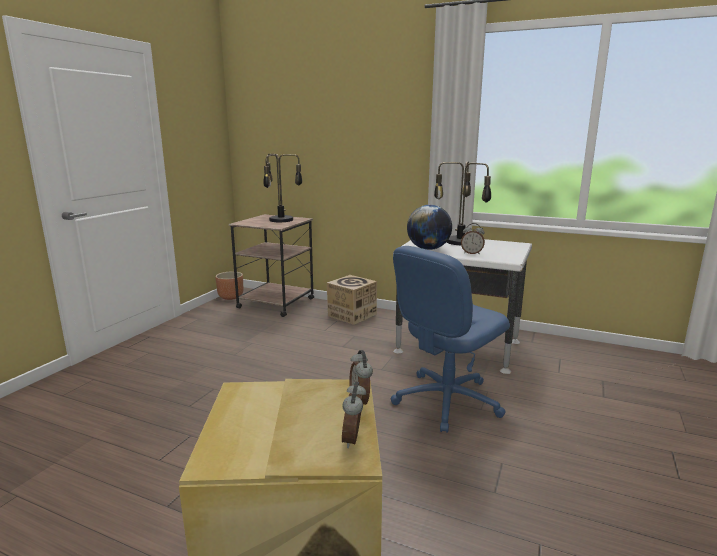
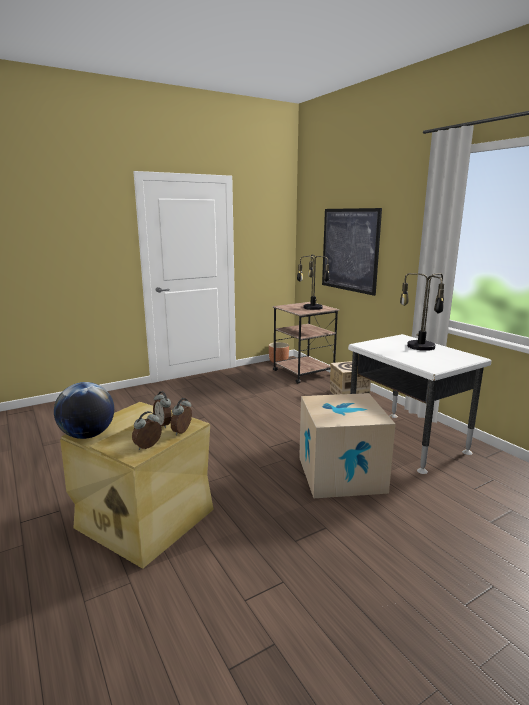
camera: 35 degrees right, 0 degrees up
blue office chair [391,246,510,433] -> cardboard box [299,393,396,498]
globe [407,205,452,250] -> globe moved to [54,382,114,439]
alarm clock [461,223,485,254] -> alarm clock moved to [153,391,172,428]
none -> picture [322,208,382,296]

